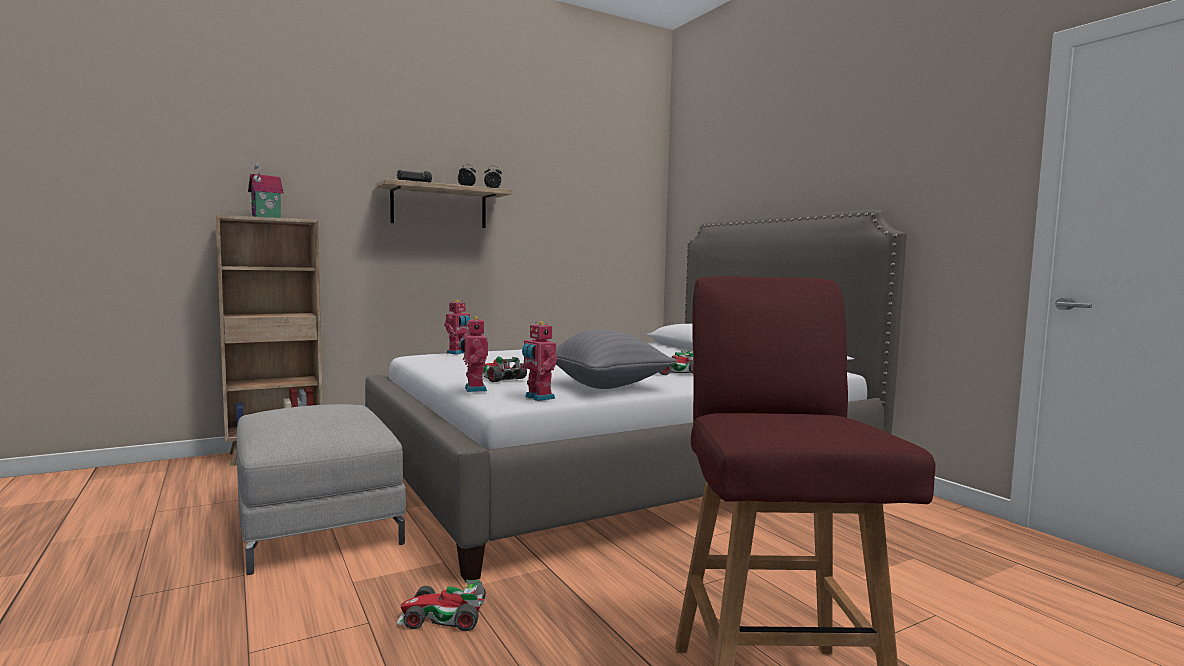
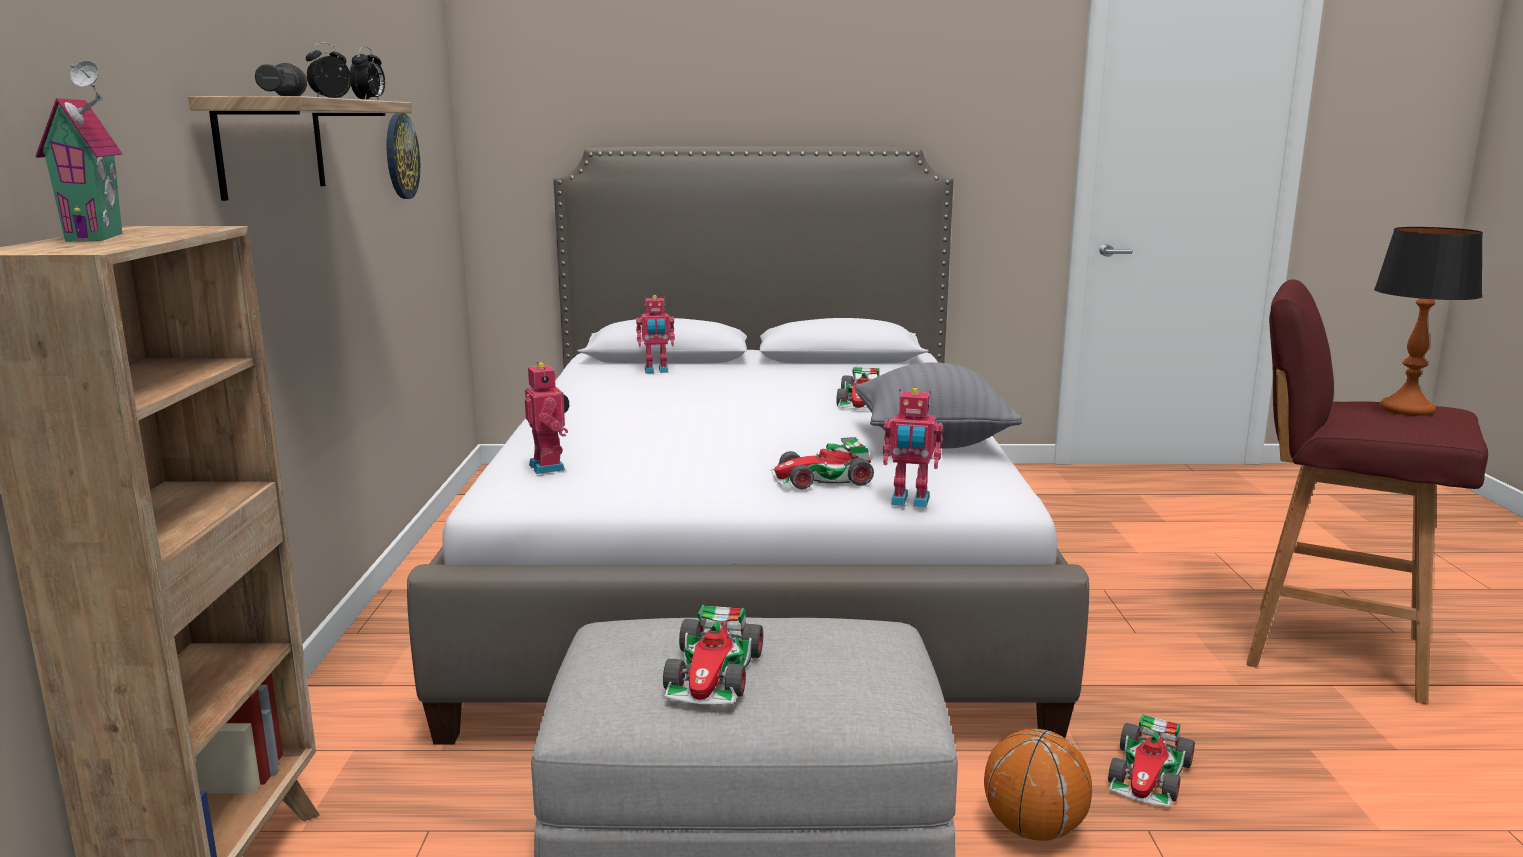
camera: 60 degrees left, 10 degrees up
toy robot [521,321,557,401] -> toy robot moved to [636,295,675,373]
none -> wall clock [387,113,420,199]
none -> toy car [663,605,763,704]
none -> basketball [984,729,1092,841]
none -> table lamp [1374,227,1483,416]

